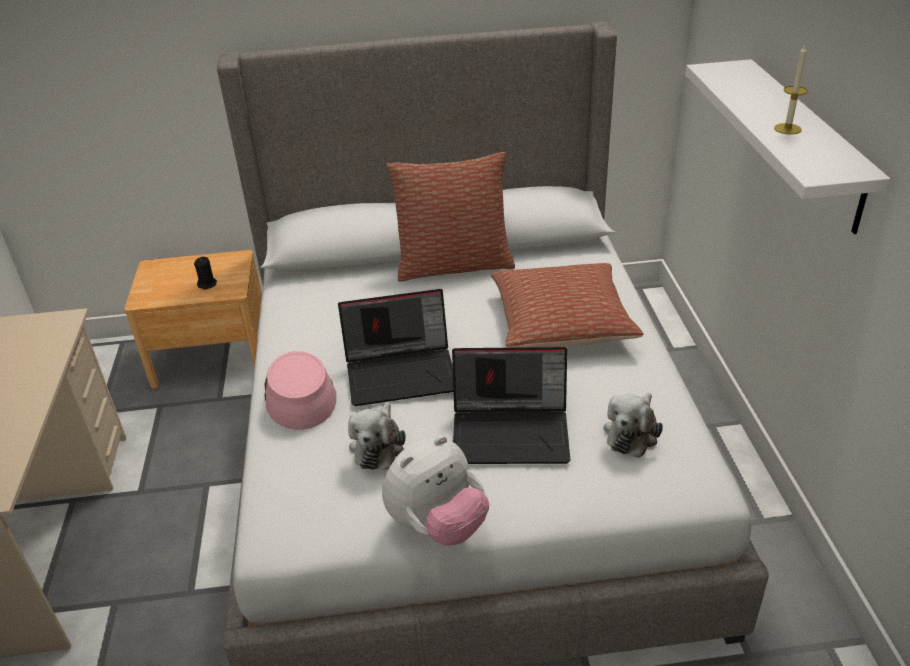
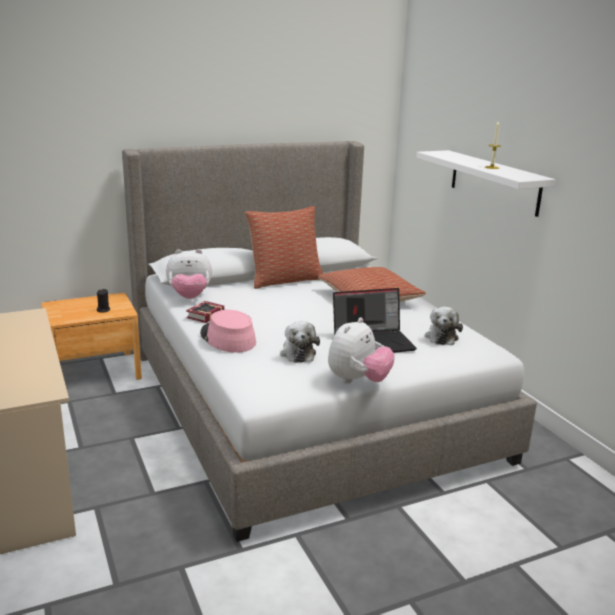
camera: 20 degrees left, 15 degrees down
laptop [338,289,453,406] -> none
none -> plush toy [166,249,212,299]
none -> book [186,301,224,323]

